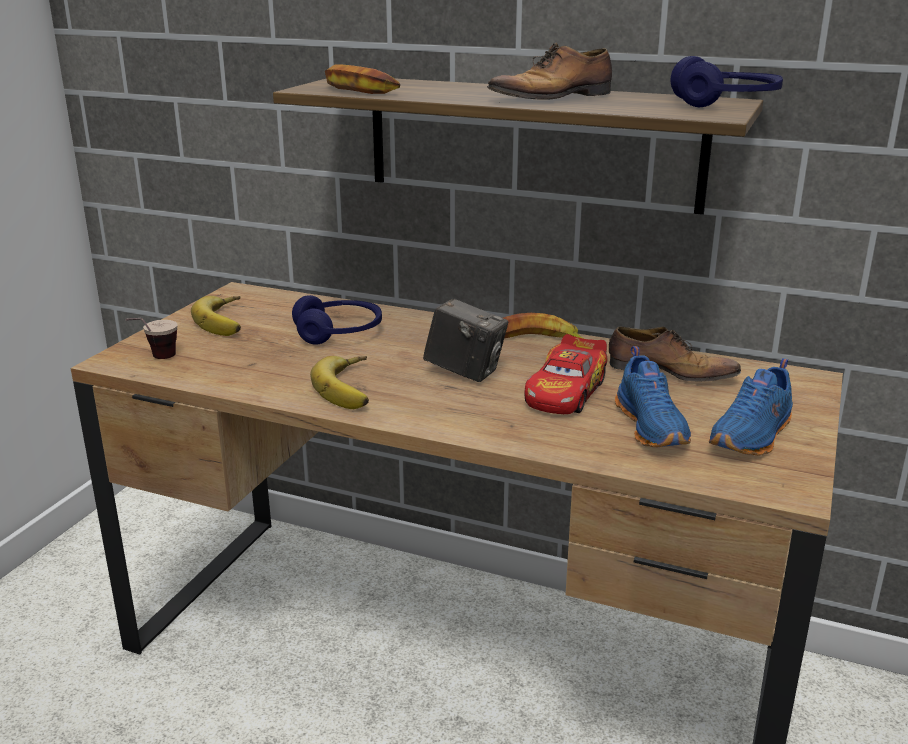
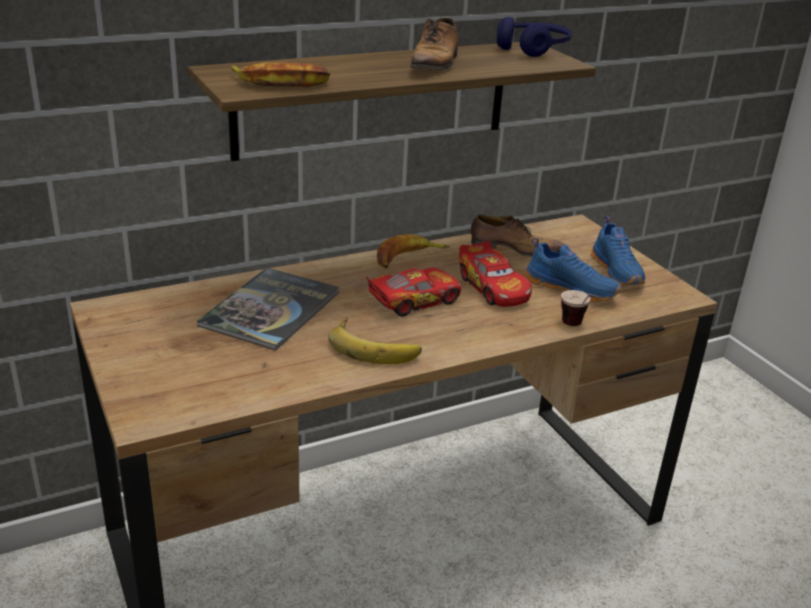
camera: 50 degrees left, 5 degrees up
cup [126,318,177,359] -> cup moved to [561,290,601,326]
banana [191,296,241,336] -> none
blue headphones [292,295,382,345] -> book [197,267,339,350]
camera [423,298,508,382] -> toy car [366,268,461,316]
shoe [609,327,741,382] -> shoe turned 45 degrees clockwise [471,215,564,257]

